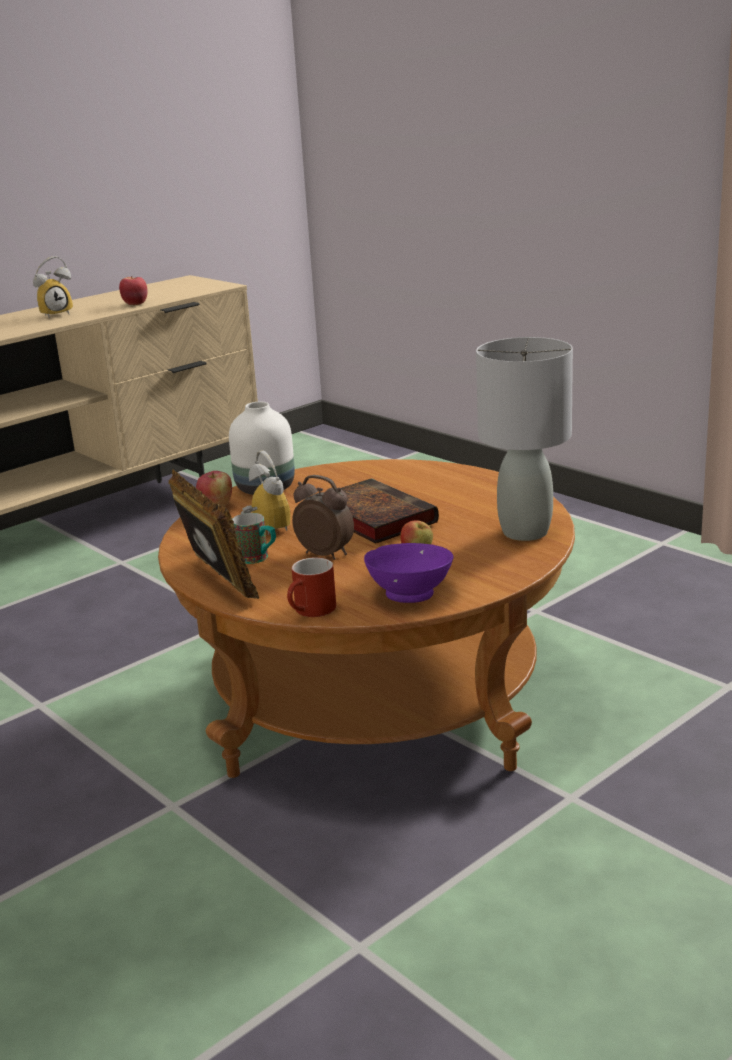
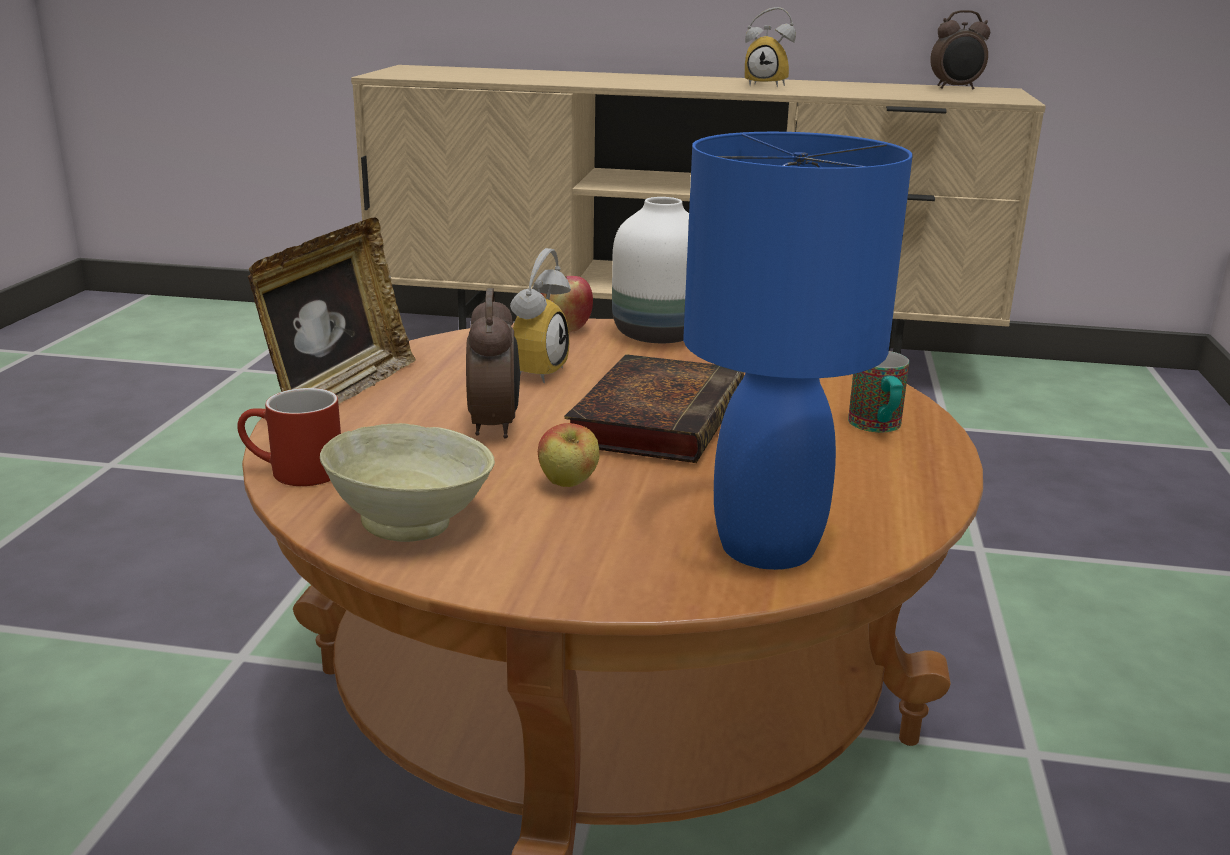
camera: 50 degrees right, 0 degrees up
apple [119,276,147,305] -> none
mug [232,513,276,564] -> mug moved to [848,351,909,432]
purple bowl [364,543,454,603] -> beige bowl [320,423,495,542]
grey table lamp [476,337,573,541] -> blue table lamp [683,132,913,570]
none -> alarm clock [930,10,990,90]

